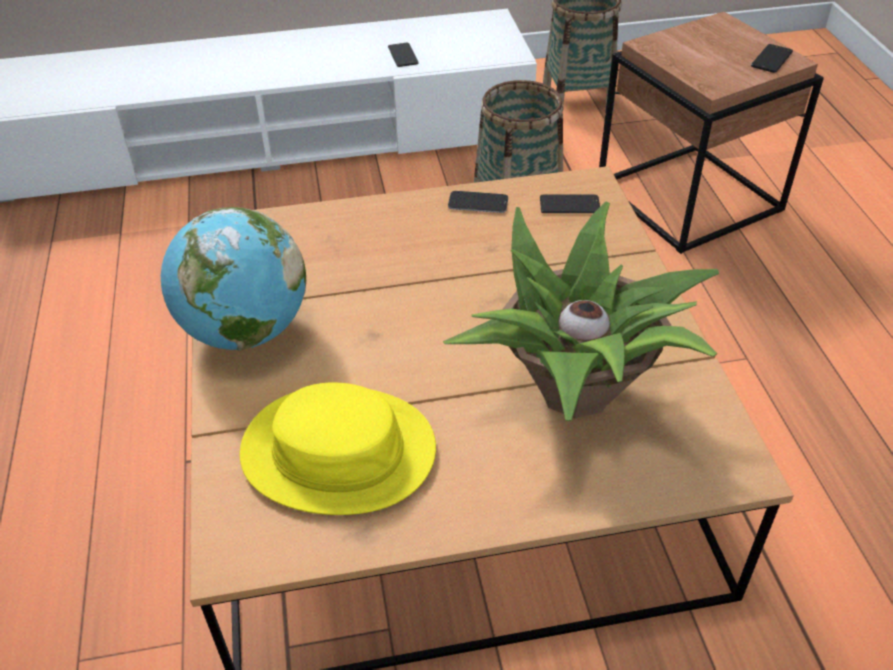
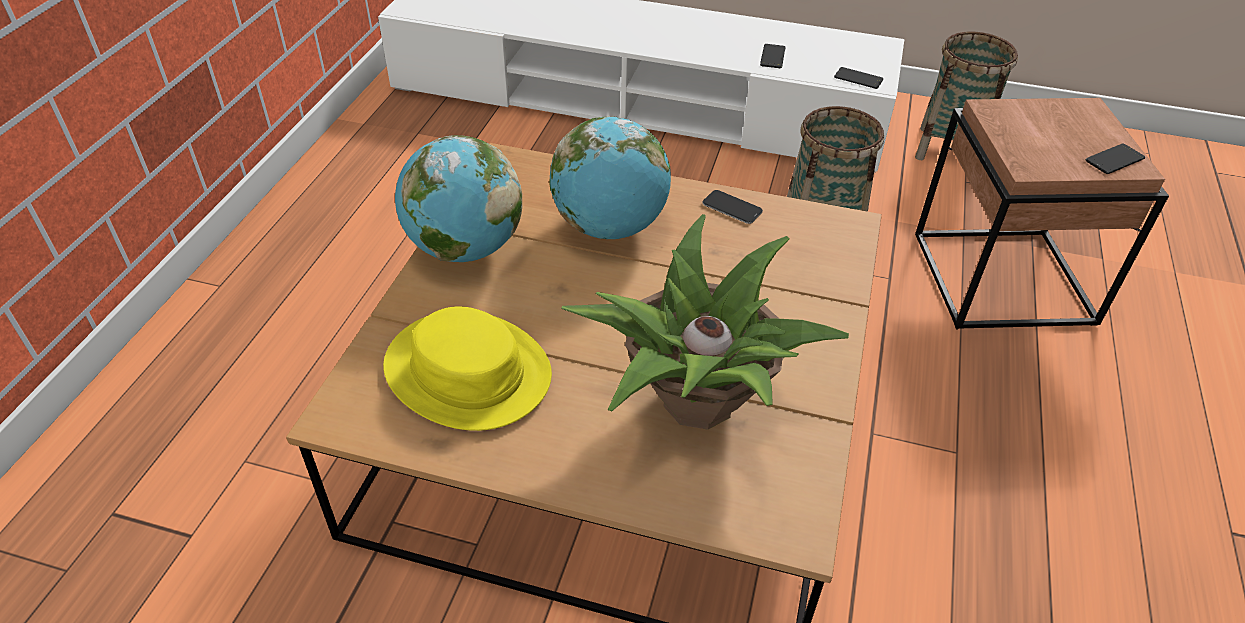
camera: 25 degrees right, 0 degrees up
phone [540,195,600,213] -> phone moved to [834,67,883,89]
none -> globe [549,116,671,239]

